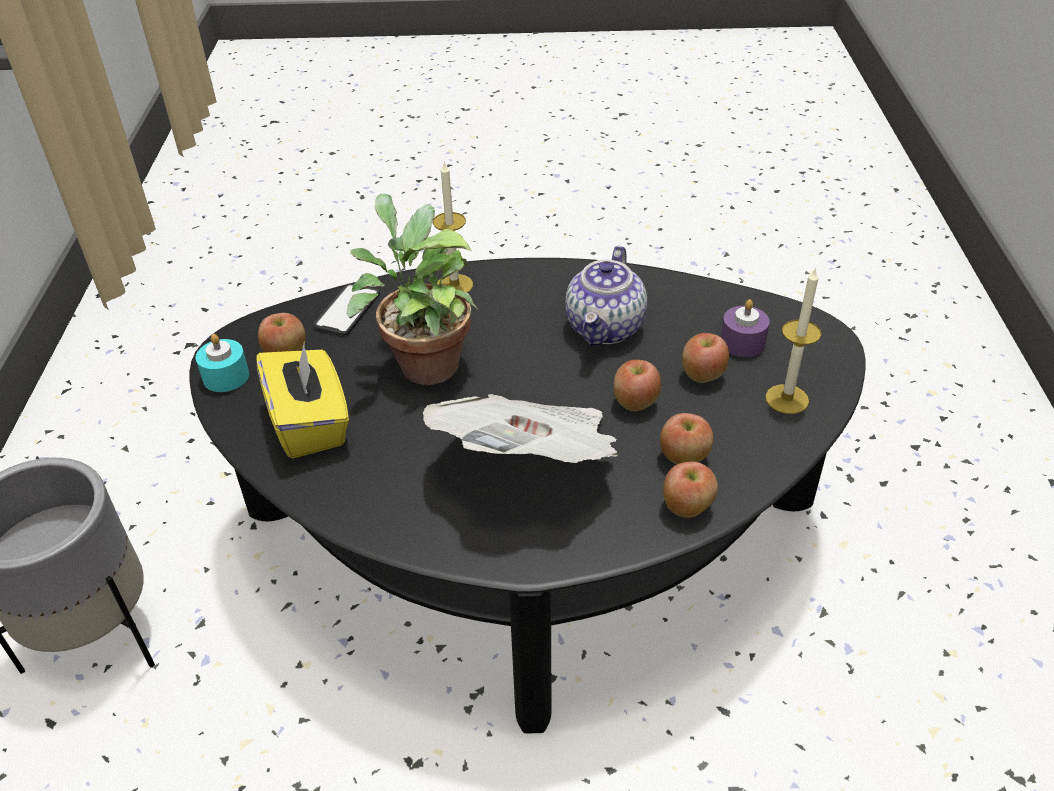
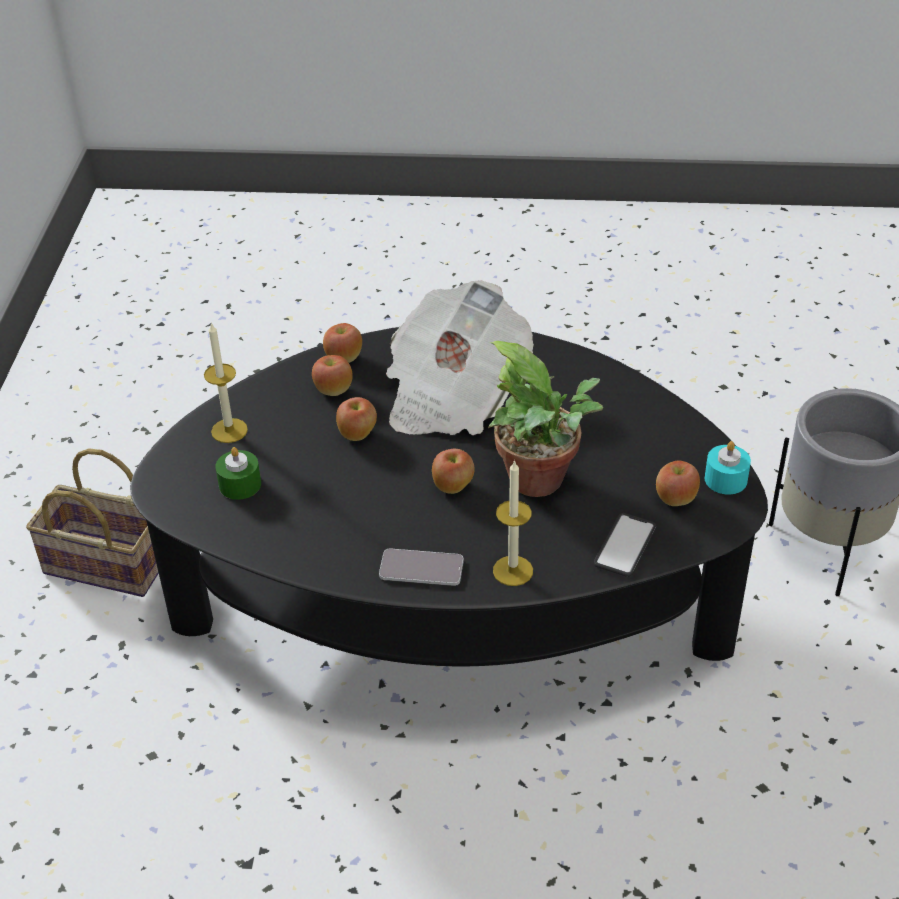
camera: 175 degrees left, 0 degrees up
yellow tissue box [256,340,349,458] -> none
teapot [565,245,647,346] -> none
apple [682,333,729,383] -> apple moved to [432,449,475,494]
purple candle [721,299,770,357] -> green candle [215,447,261,500]
none -> basket [26,448,159,597]
none -> phone [379,549,464,586]

